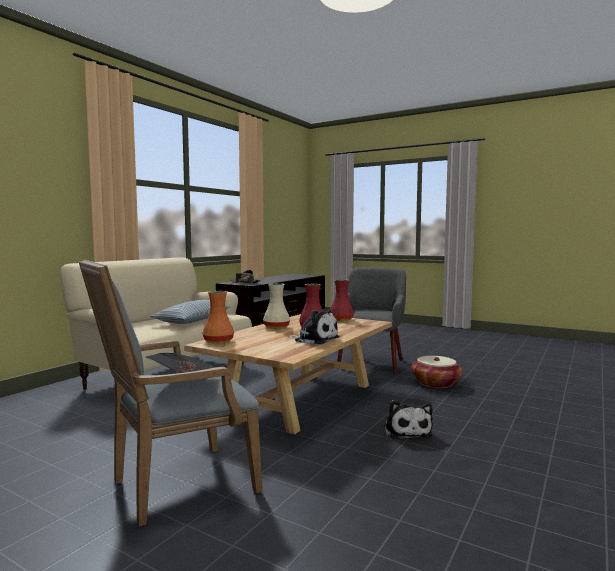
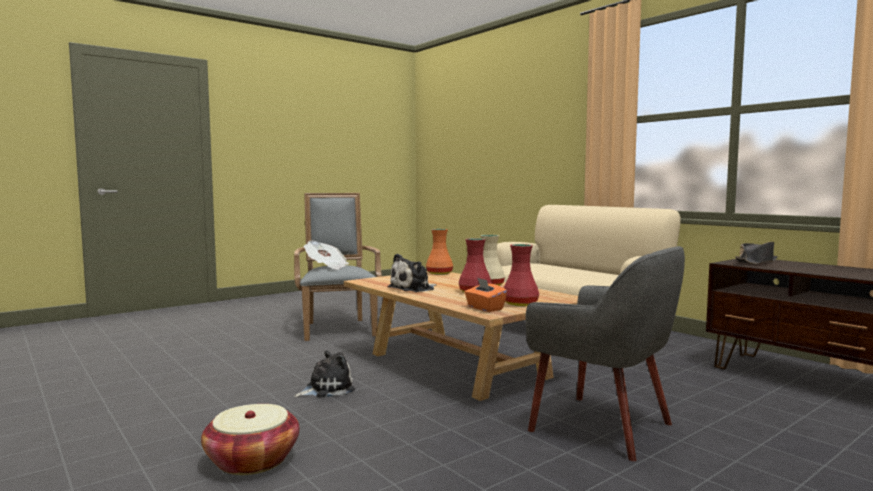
camera: 110 degrees right, 0 degrees up
pillow [150,300,230,324] -> none
plush toy [384,400,433,439] -> plush toy turned 135 degrees clockwise [294,350,355,397]
basket [411,356,462,388] -> basket moved to [201,404,299,475]
none -> orange tissue box [464,278,507,312]

